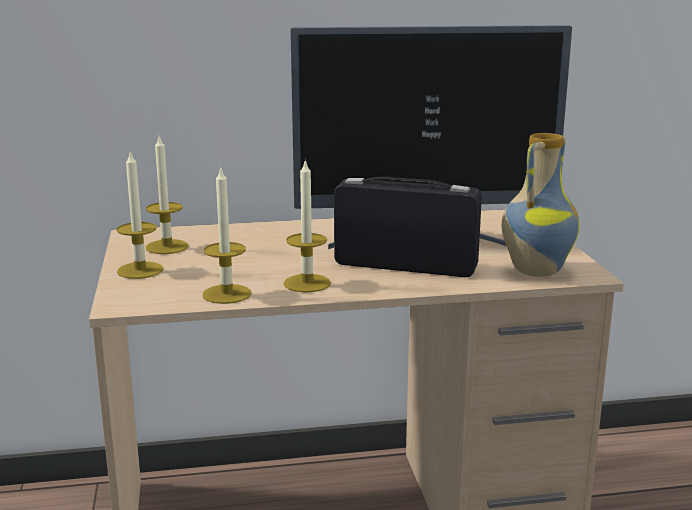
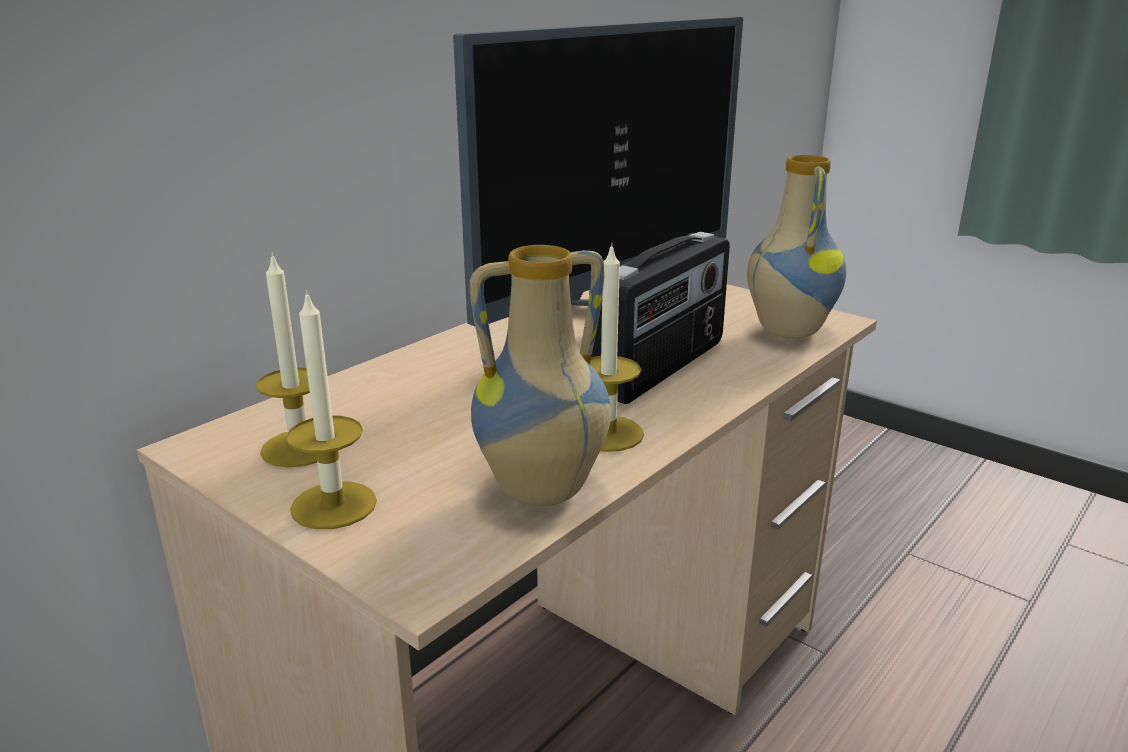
camera: 40 degrees left, 5 degrees up
candle [203,166,251,304] -> vase [470,245,611,506]
radio [334,177,482,277] -> radio turned 150 degrees clockwise [589,232,730,404]

